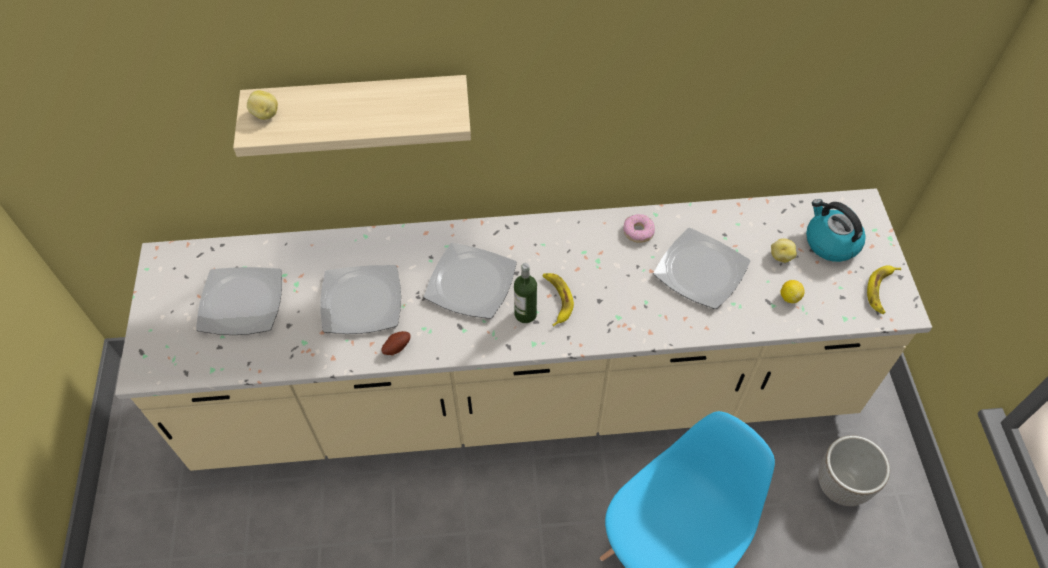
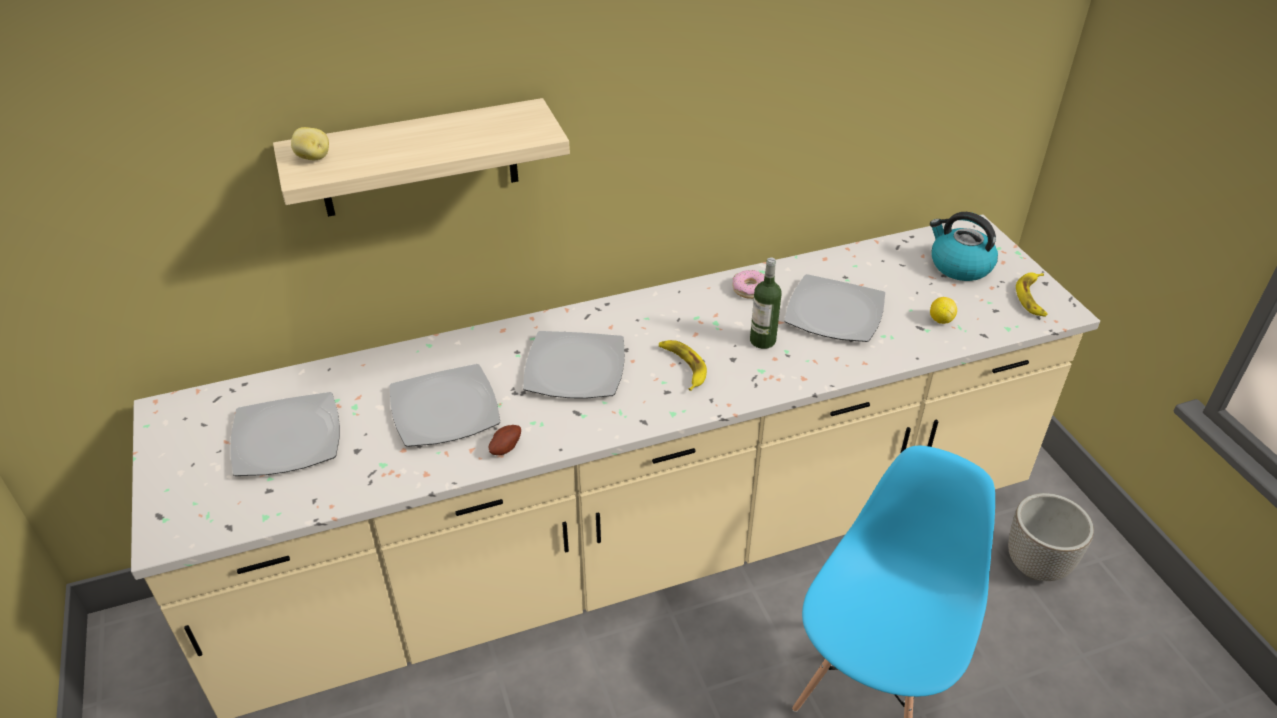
camera: 15 degrees left, 15 degrees down
bottle [514,263,537,323] -> bottle moved to [750,257,782,349]
potato [771,238,797,263] -> none

